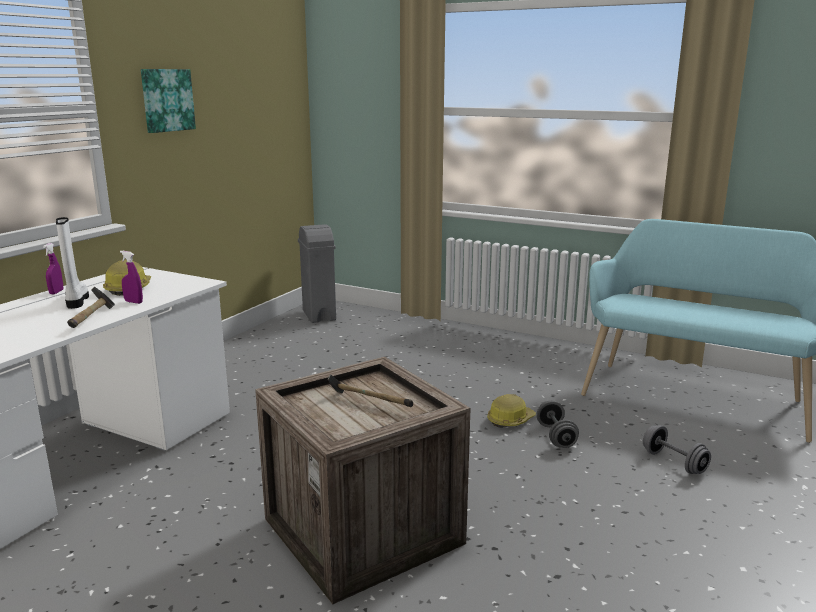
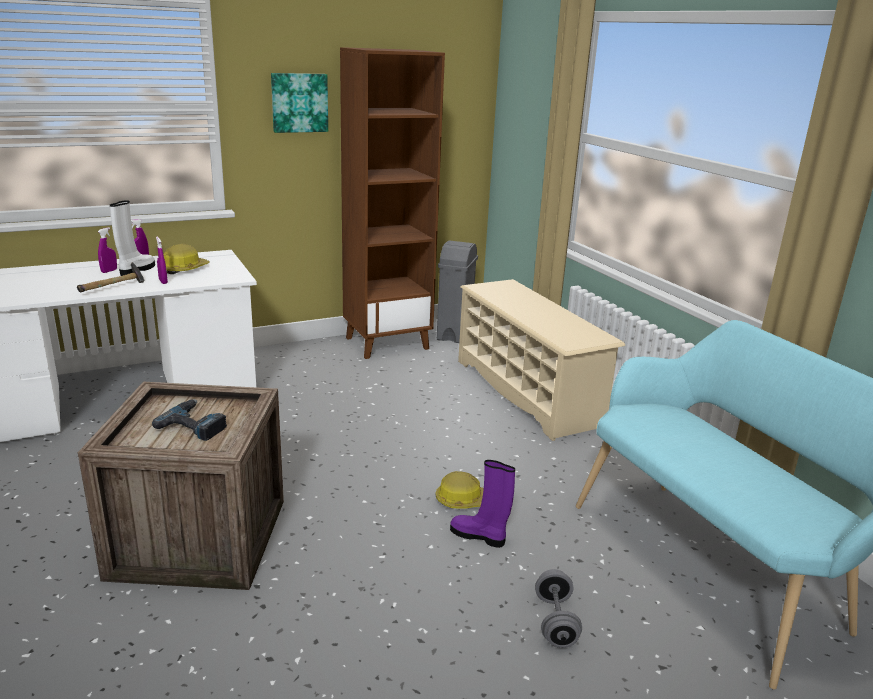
camera: 35 degrees right, 5 degrees up
hammer [328,374,413,407] -> power drill [152,399,227,441]
grey dumbbell [536,401,579,448] -> purple boot [450,460,515,548]
none -> purple spray bottle [98,227,117,273]
none -> brown bookcase [340,47,445,359]
none -> beige shoe rack [458,279,625,441]

